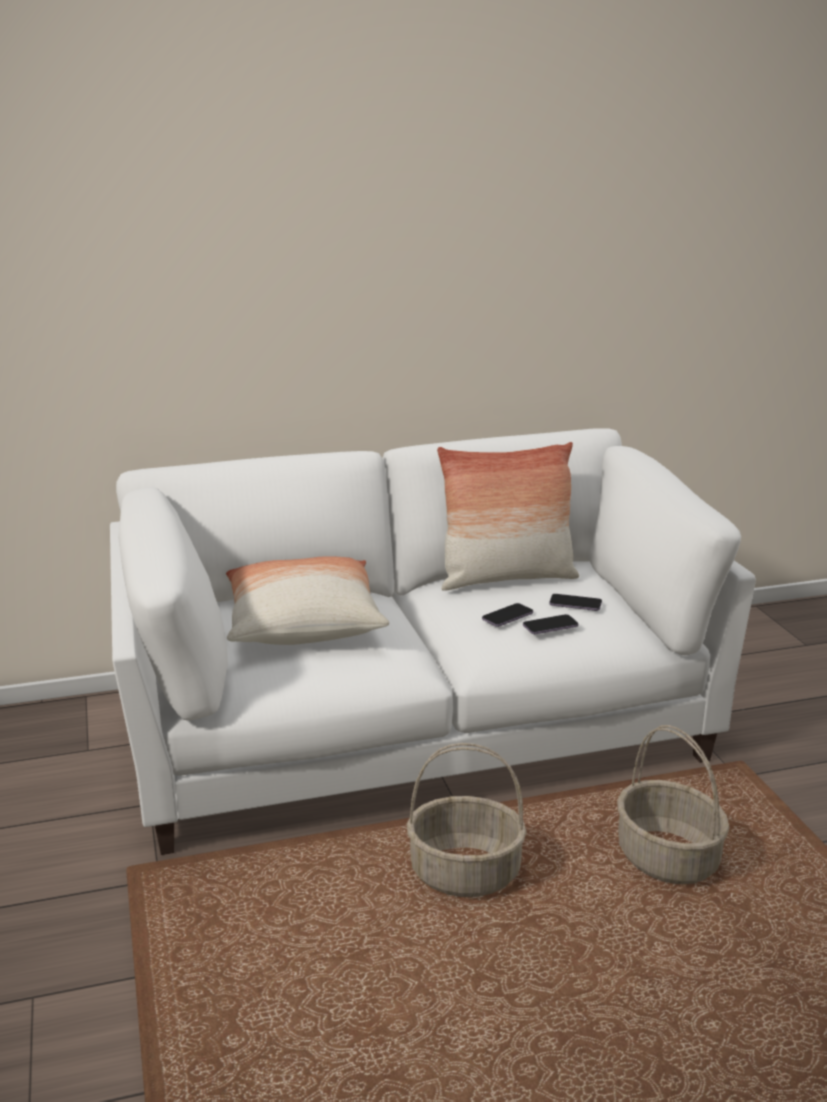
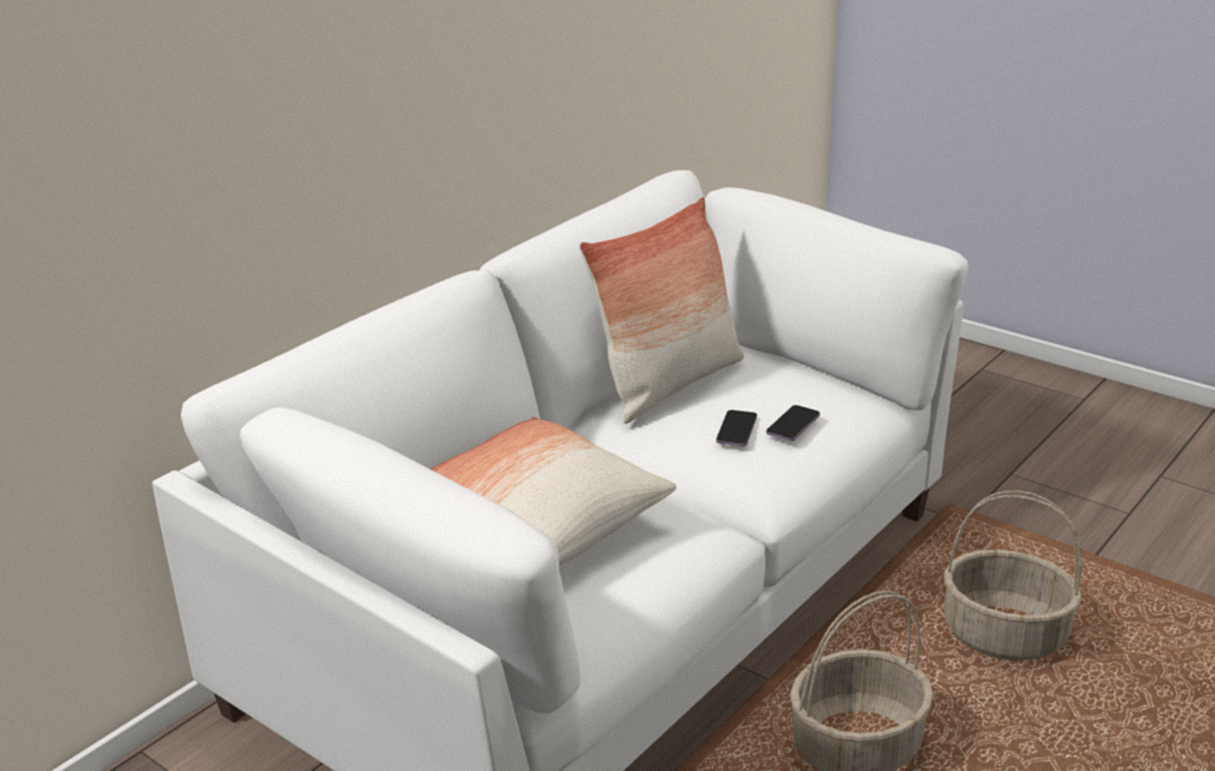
camera: 35 degrees left, 5 degrees up
phone [549,594,602,611] -> none

